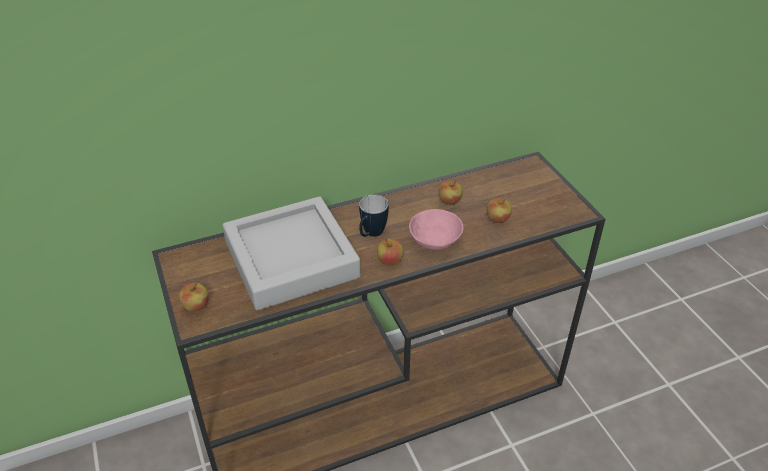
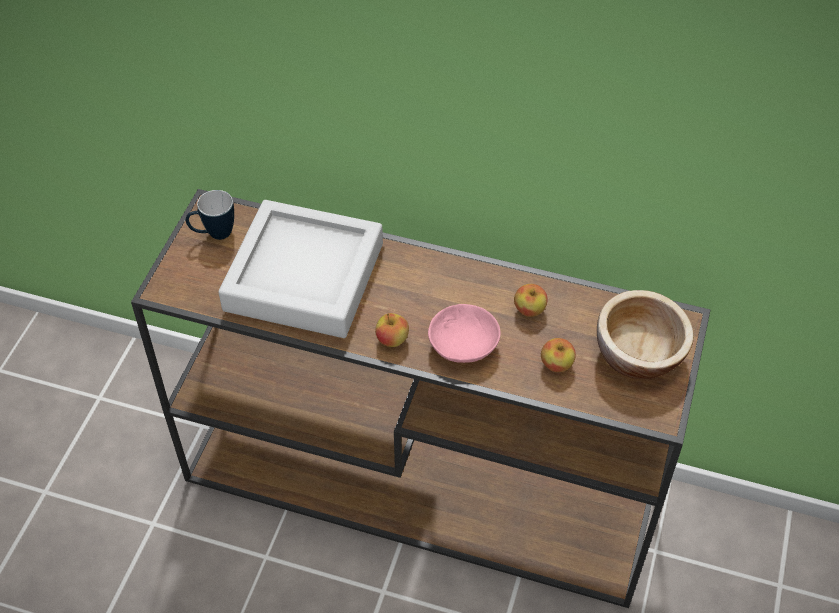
camera: 40 degrees right, 10 degrees up
apple [179,283,209,312] -> none
mug [359,195,389,237] -> mug moved to [186,190,234,240]
none -> bowl [597,290,694,379]

